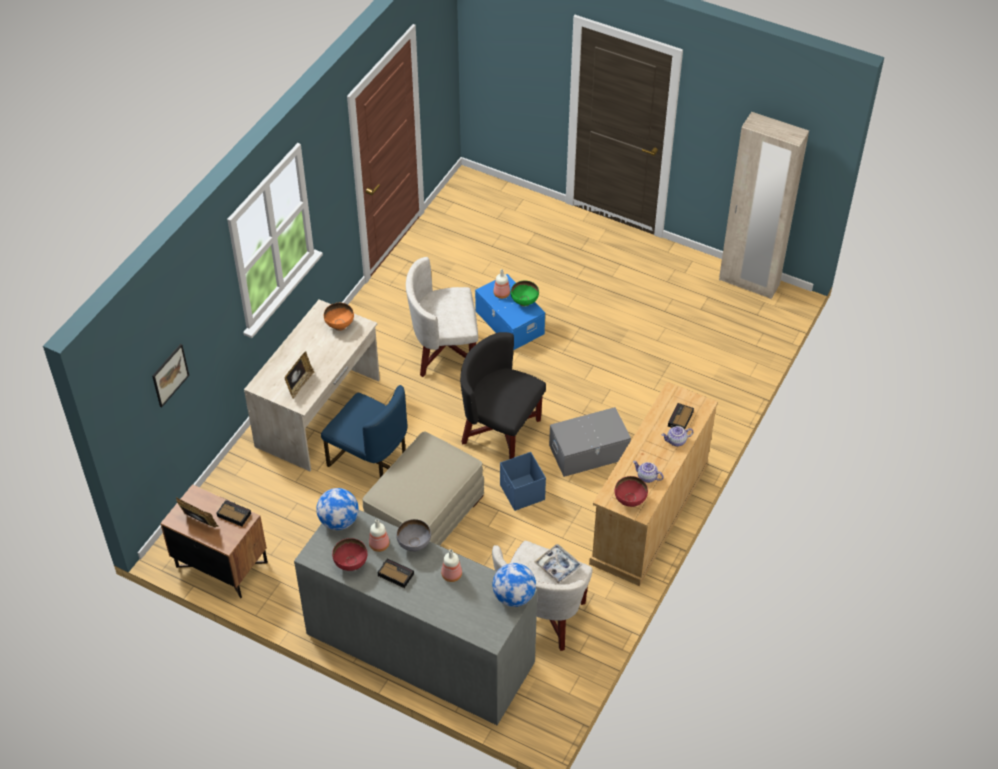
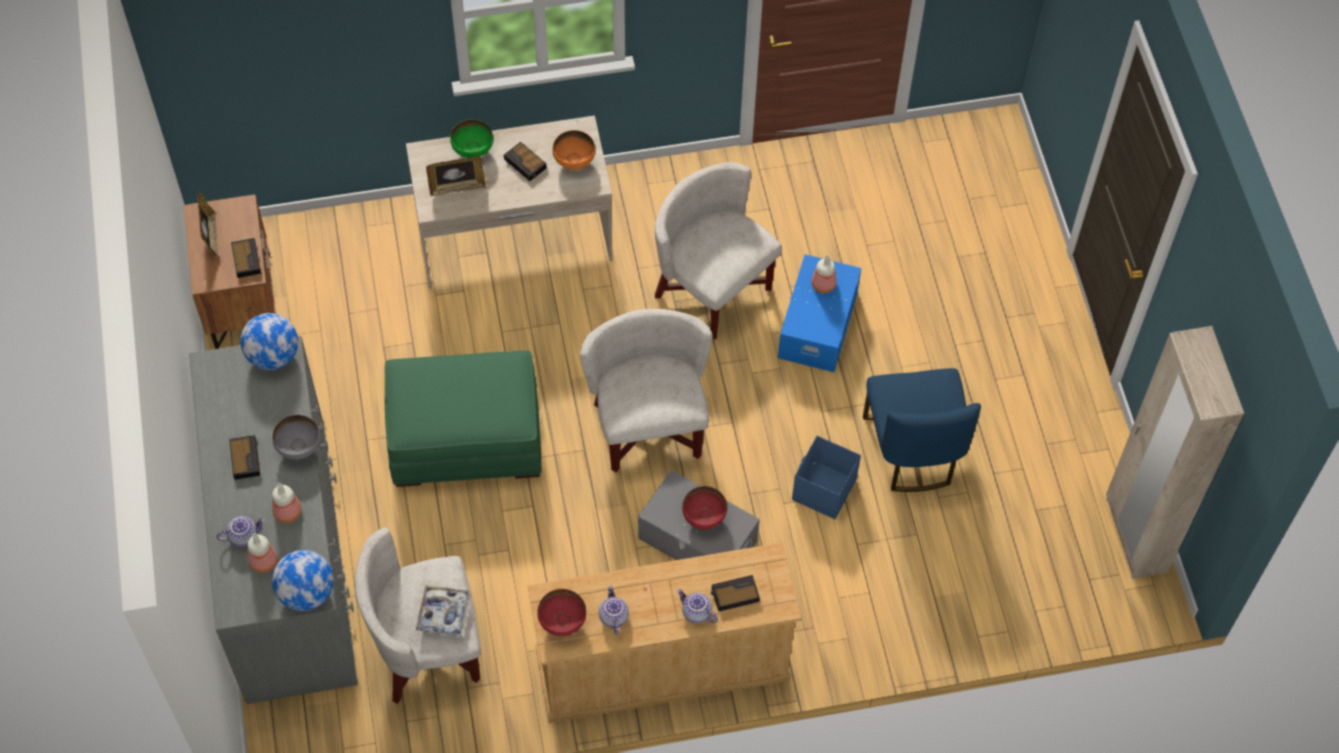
camera: 50 degrees right, 10 degrees up
picture [152,344,189,407] -> none
blue chair [321,385,407,478] -> blue chair moved to [863,368,981,492]
red bowl [332,538,367,571] -> red bowl moved to [682,486,727,530]
beige ottoman [362,431,484,546] -> green ottoman [385,350,541,487]
bottle [369,519,389,552] -> bottle moved to [247,533,277,573]
black armchair [460,332,546,459] -> white armchair [580,309,713,472]
blue storage box [500,452,546,511] -> blue storage box moved to [792,436,861,519]
green bowl [511,281,539,307] -> green bowl moved to [450,119,493,158]
none -> teapot [216,516,265,547]
none -> alarm clock [504,142,547,181]

